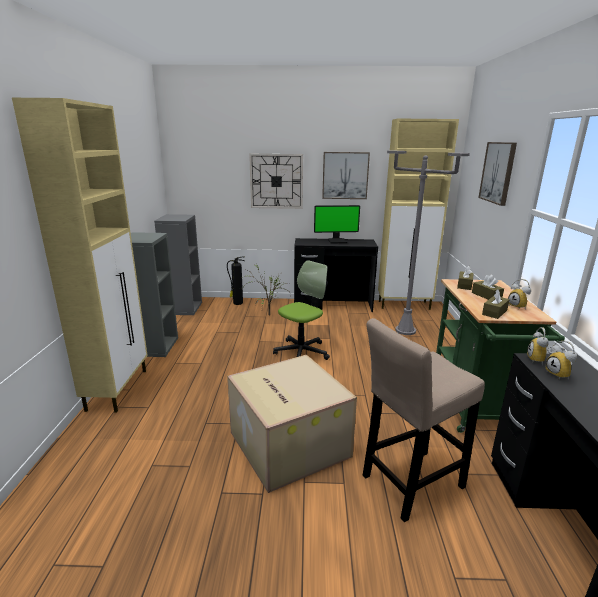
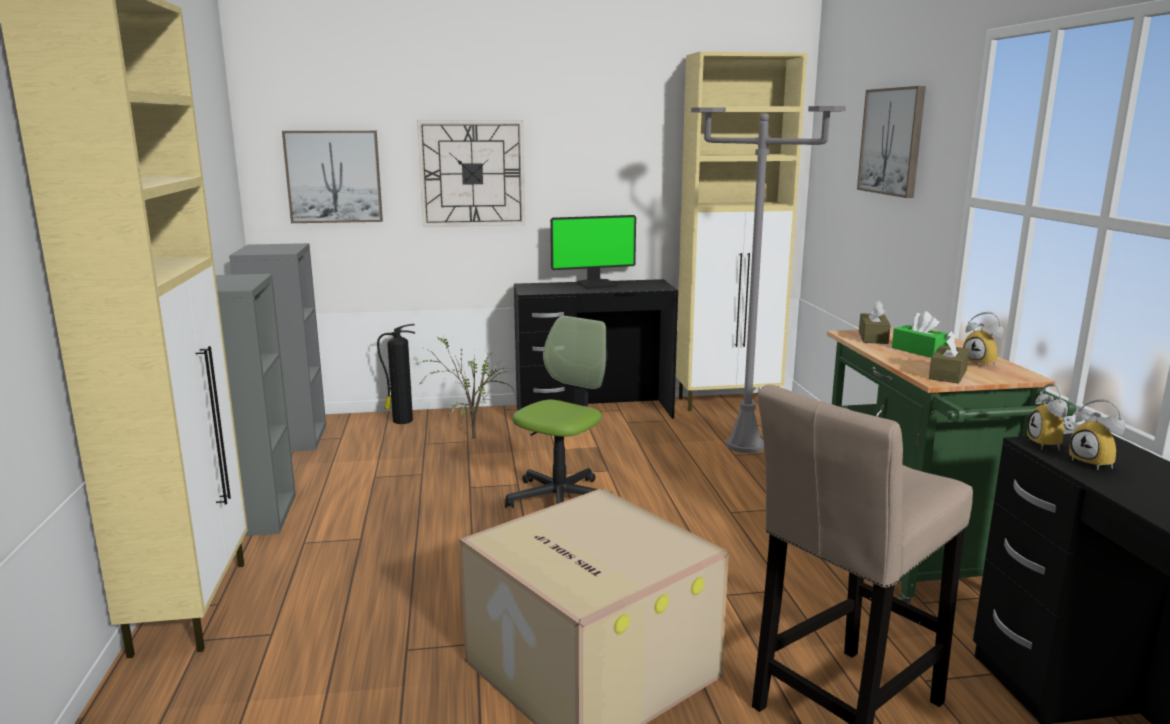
camera: 10 degrees left, 5 degrees down
picture [322,152,370,199] -> picture moved to [282,131,383,223]
brown tissue box [472,275,504,300] -> green tissue box [892,311,949,358]

